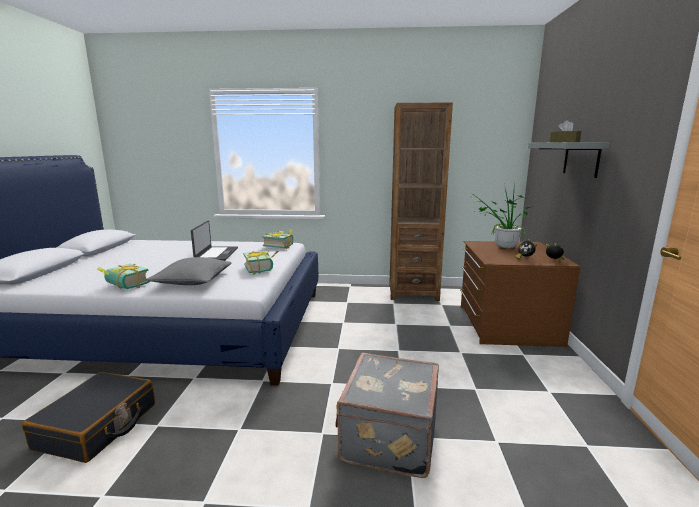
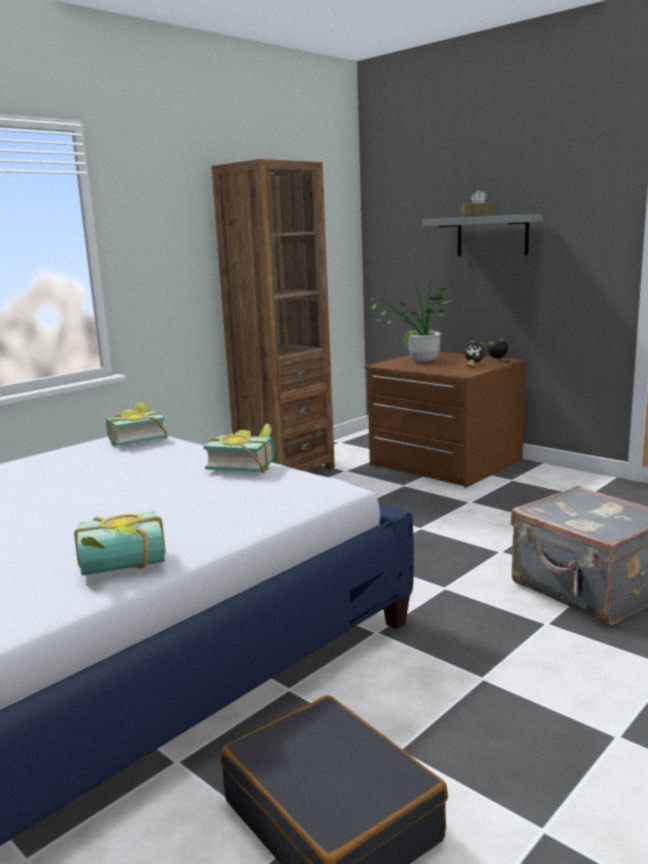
camera: 50 degrees left, 0 degrees up
grey pillow [146,257,232,285] -> none
laptop [191,220,238,261] -> none

